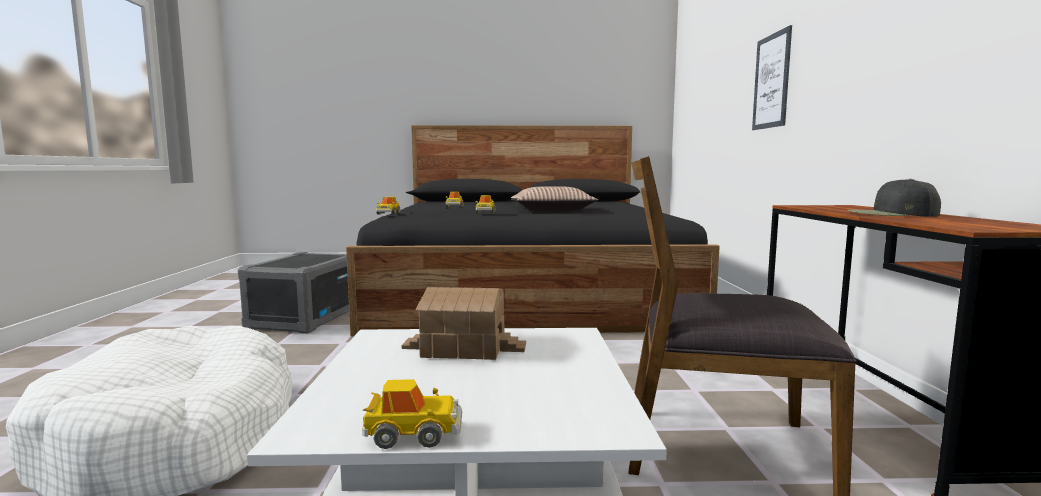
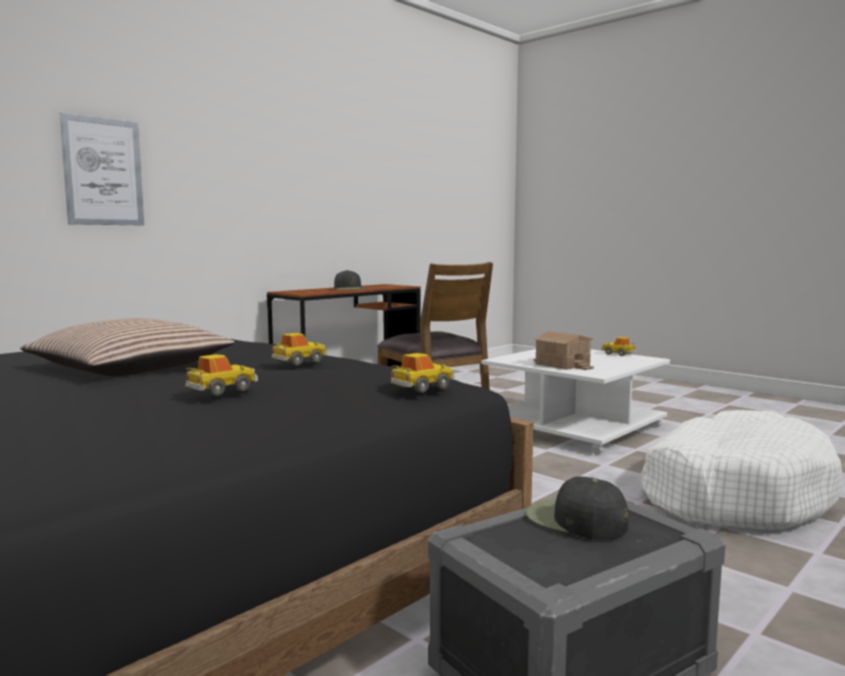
camera: 135 degrees left, 0 degrees up
none -> black cap [526,476,629,540]

